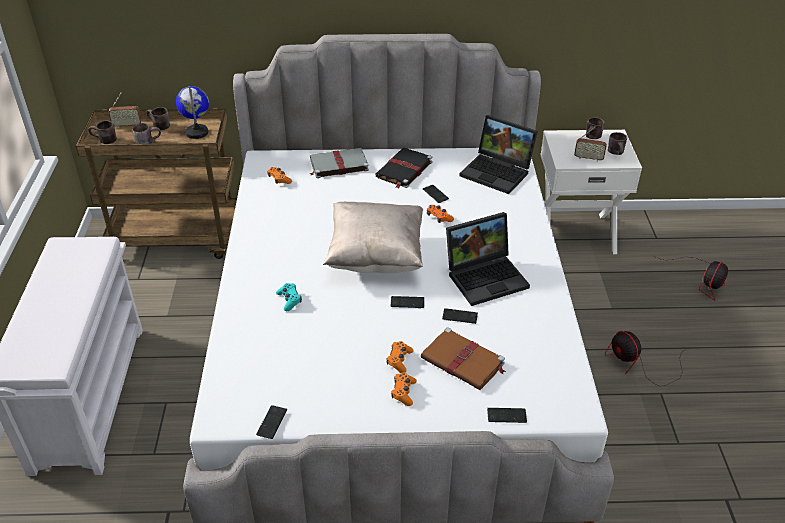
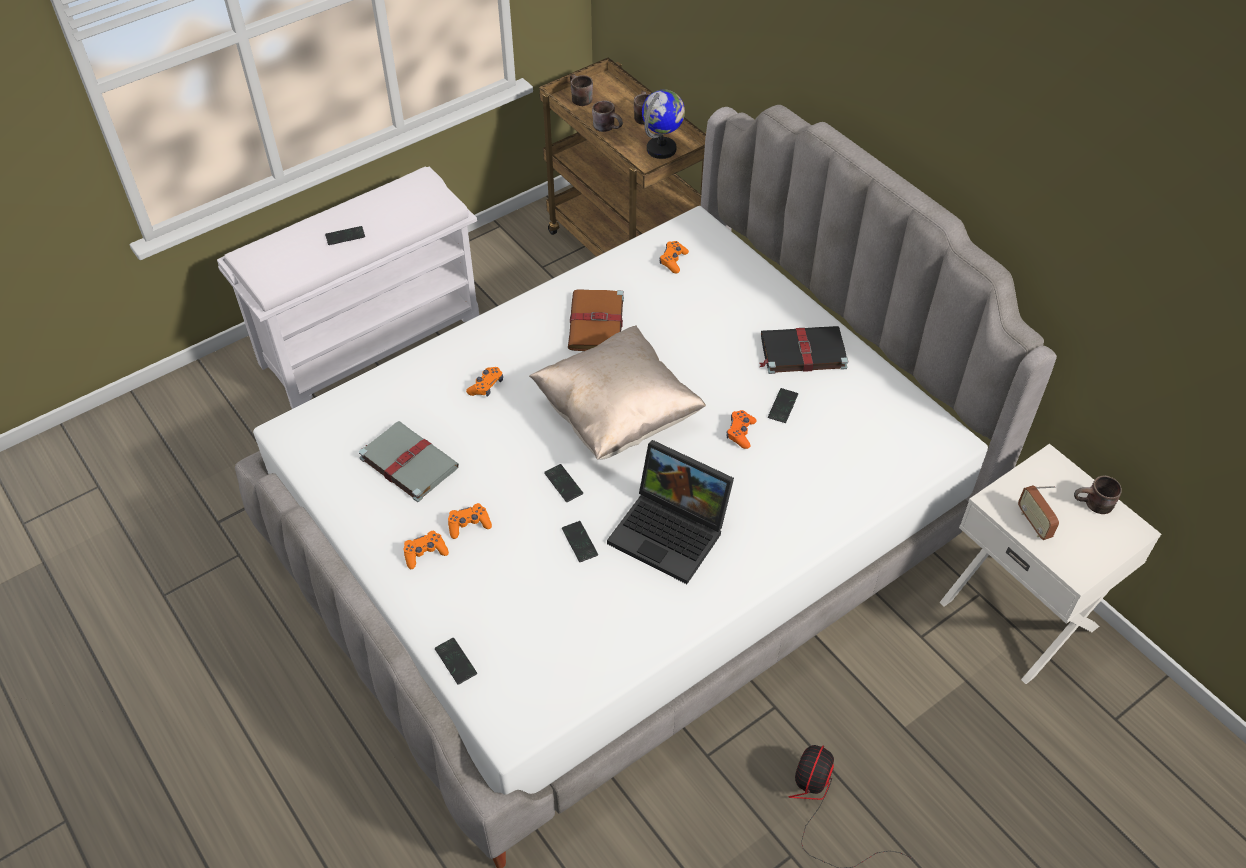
camera: 55 degrees right, 10 degrees up
radio [108,93,142,128] -> none
phone [256,405,287,439] -> phone moved to [325,226,365,245]
turquoise game controller [276,283,302,311] -> orange game controller [466,367,503,397]
grey book [310,148,369,178] -> grey book moved to [359,421,459,502]
brown book [421,327,506,390] -> brown book moved to [568,289,624,351]
laptop [460,115,538,194] -> none
brown mug [608,132,627,155] -> none
fan [653,256,728,301] -> none

